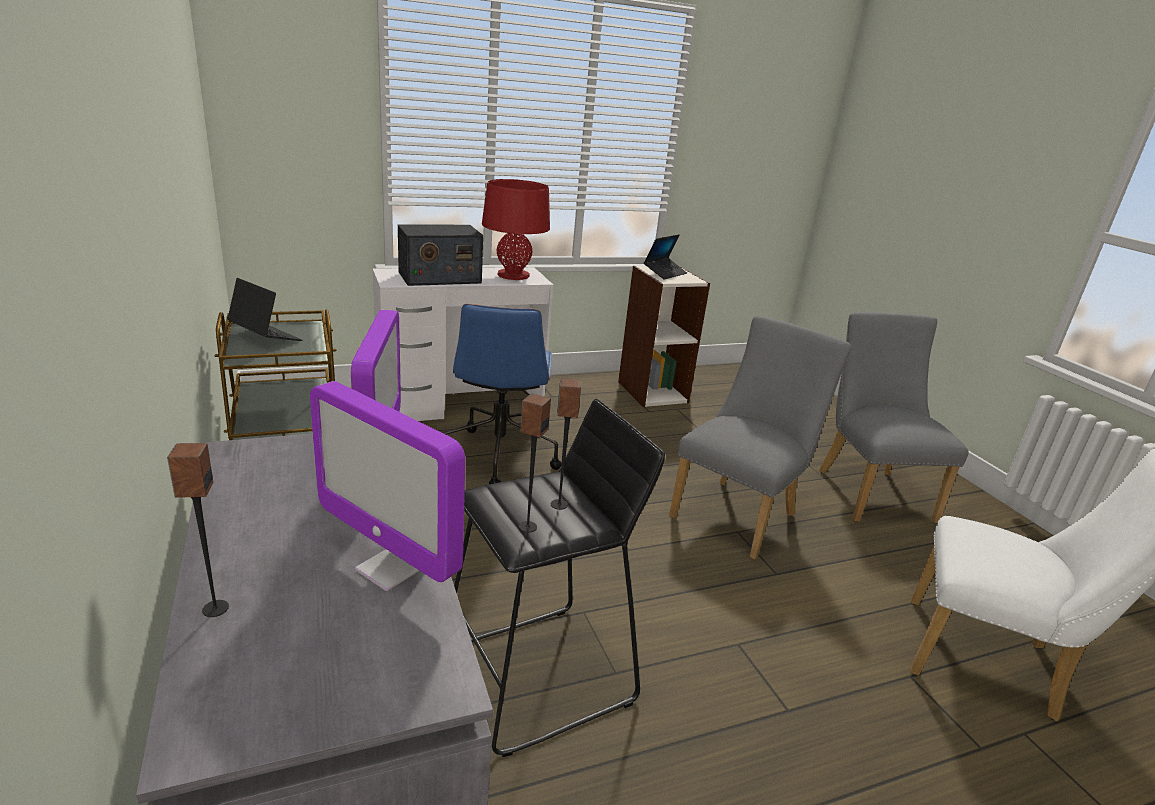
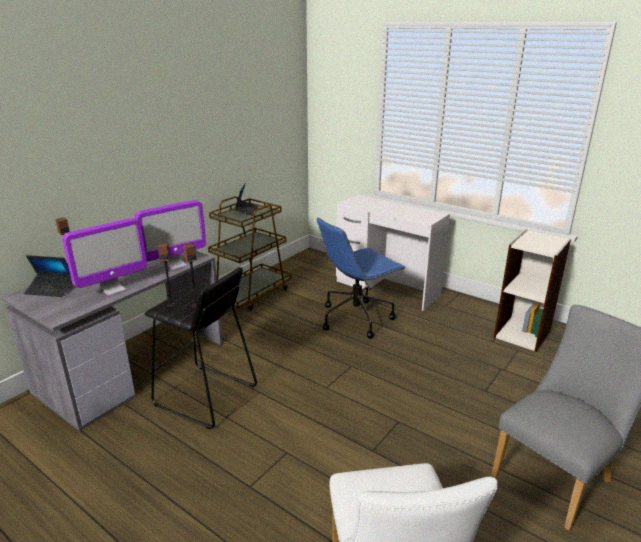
camera: 60 degrees right, 0 degrees up
monitor [310,381,465,591] -> monitor turned 135 degrees counterclockwise [62,218,147,296]
radio [398,224,483,286] -> none
red table lamp [482,179,550,280] -> none
laptop [644,234,687,280] -> laptop moved to [24,255,72,297]
grey chair [669,316,851,559] -> none

